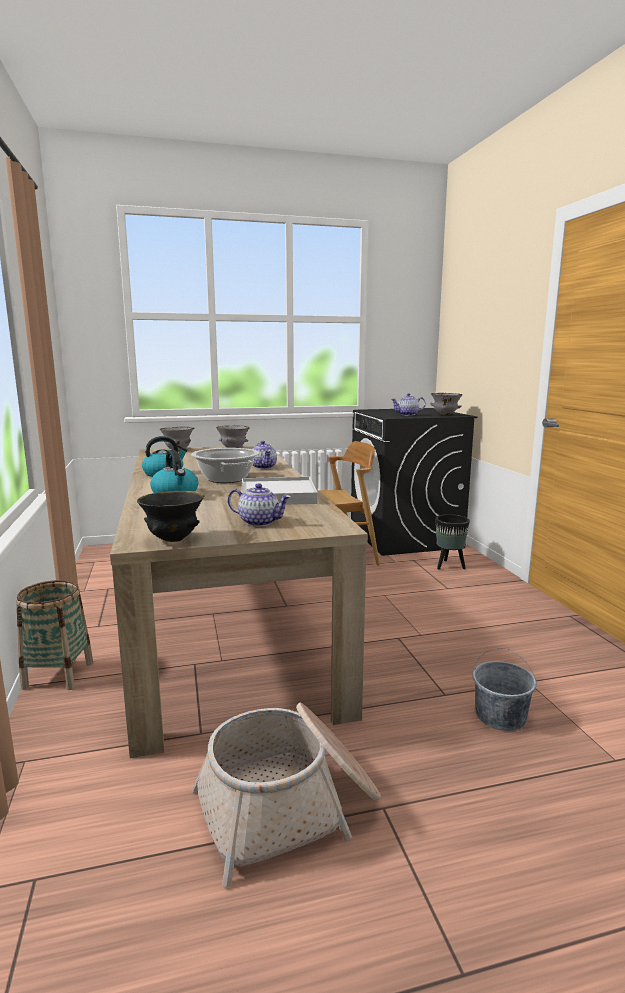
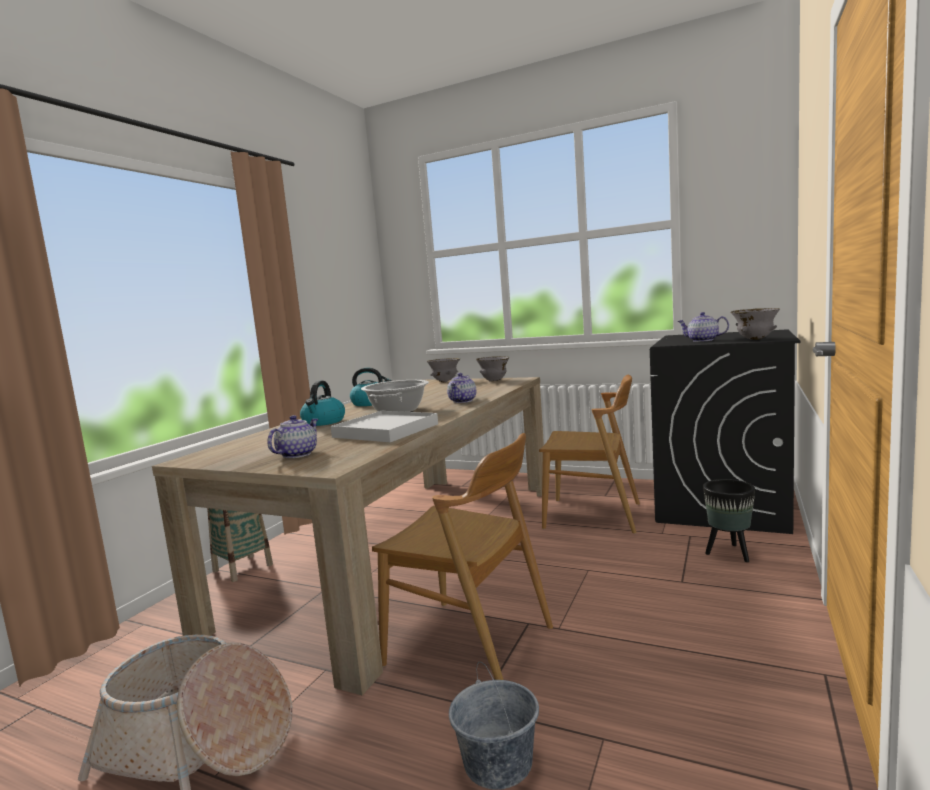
camera: 40 degrees right, 5 degrees down
black bowl [137,491,205,542] -> none
teapot [228,483,291,527] -> teapot turned 120 degrees counterclockwise [267,415,318,458]
none -> brown chair [372,433,553,680]

